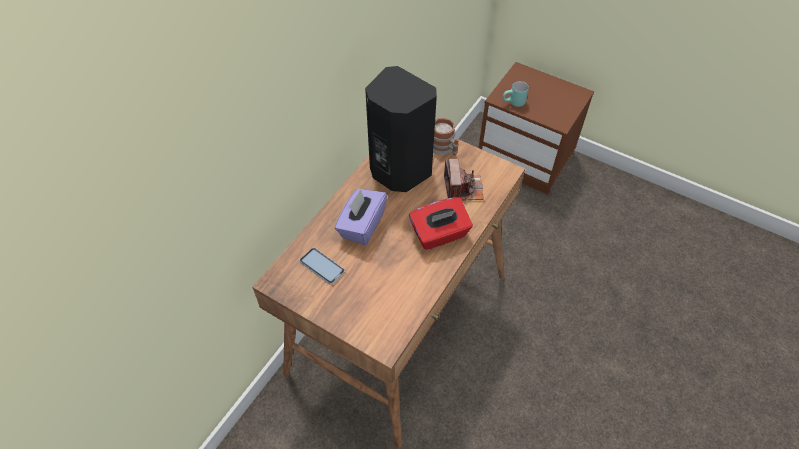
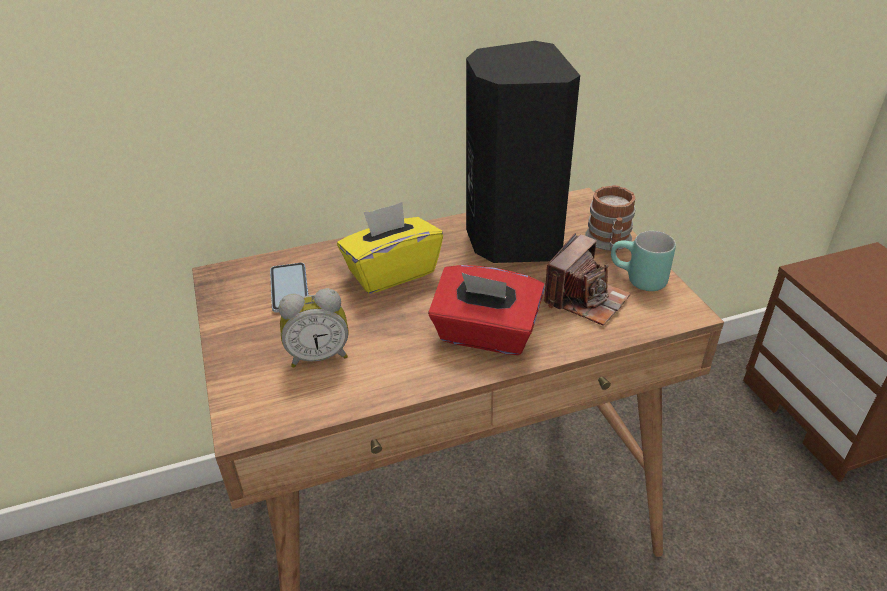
camera: 40 degrees right, 15 degrees down
purple tissue box [335,189,387,245] -> yellow tissue box [337,202,443,294]
turquoise mug [503,81,529,107] -> turquoise mug moved to [611,231,676,291]
none -> alarm clock [279,288,348,367]

